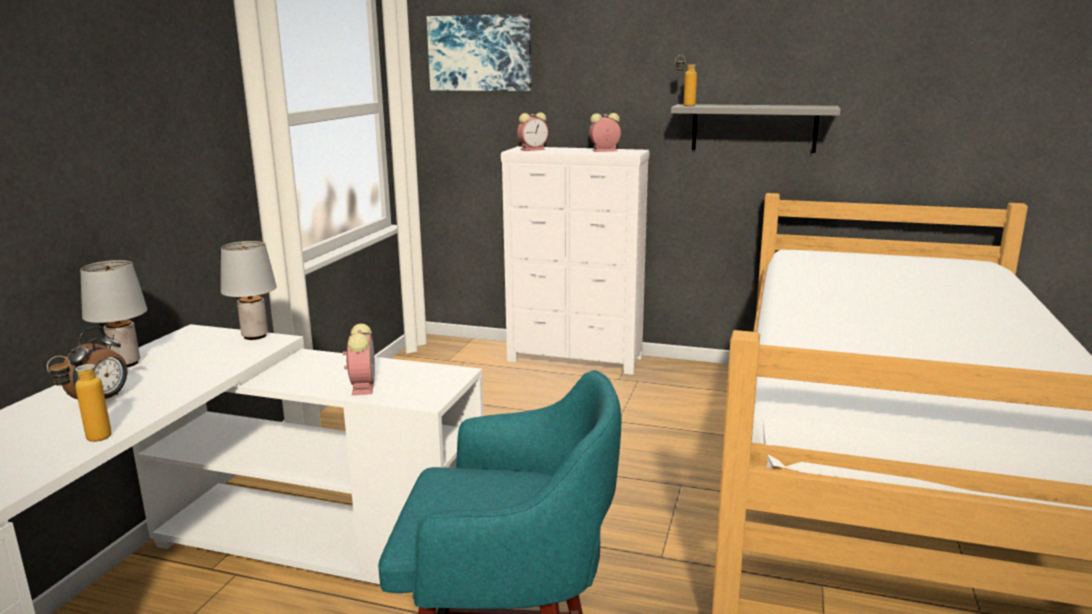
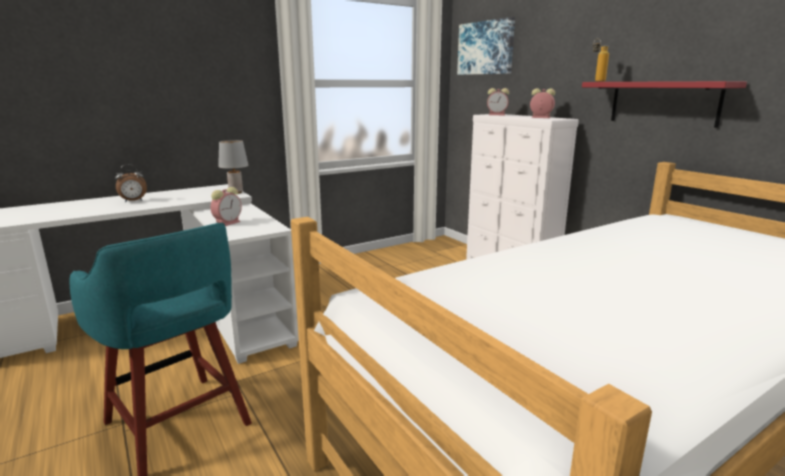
camera: 40 degrees right, 0 degrees up
bottle [47,356,112,442] -> none
grey table lamp [80,260,147,367] -> none
grey shelf [671,104,841,153] -> red shelf [582,81,747,128]

